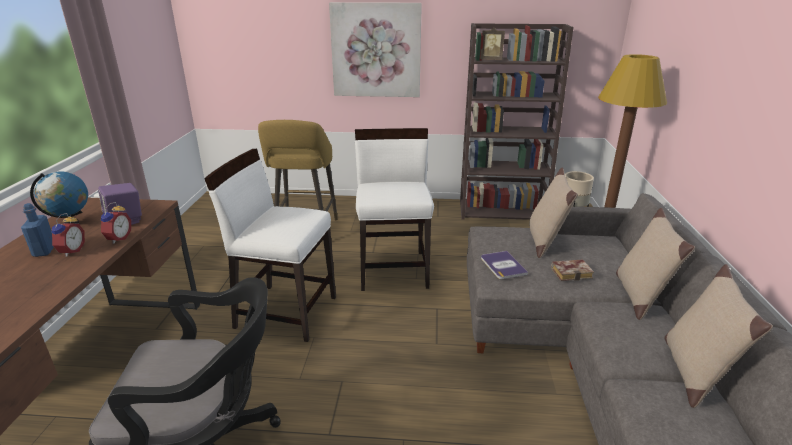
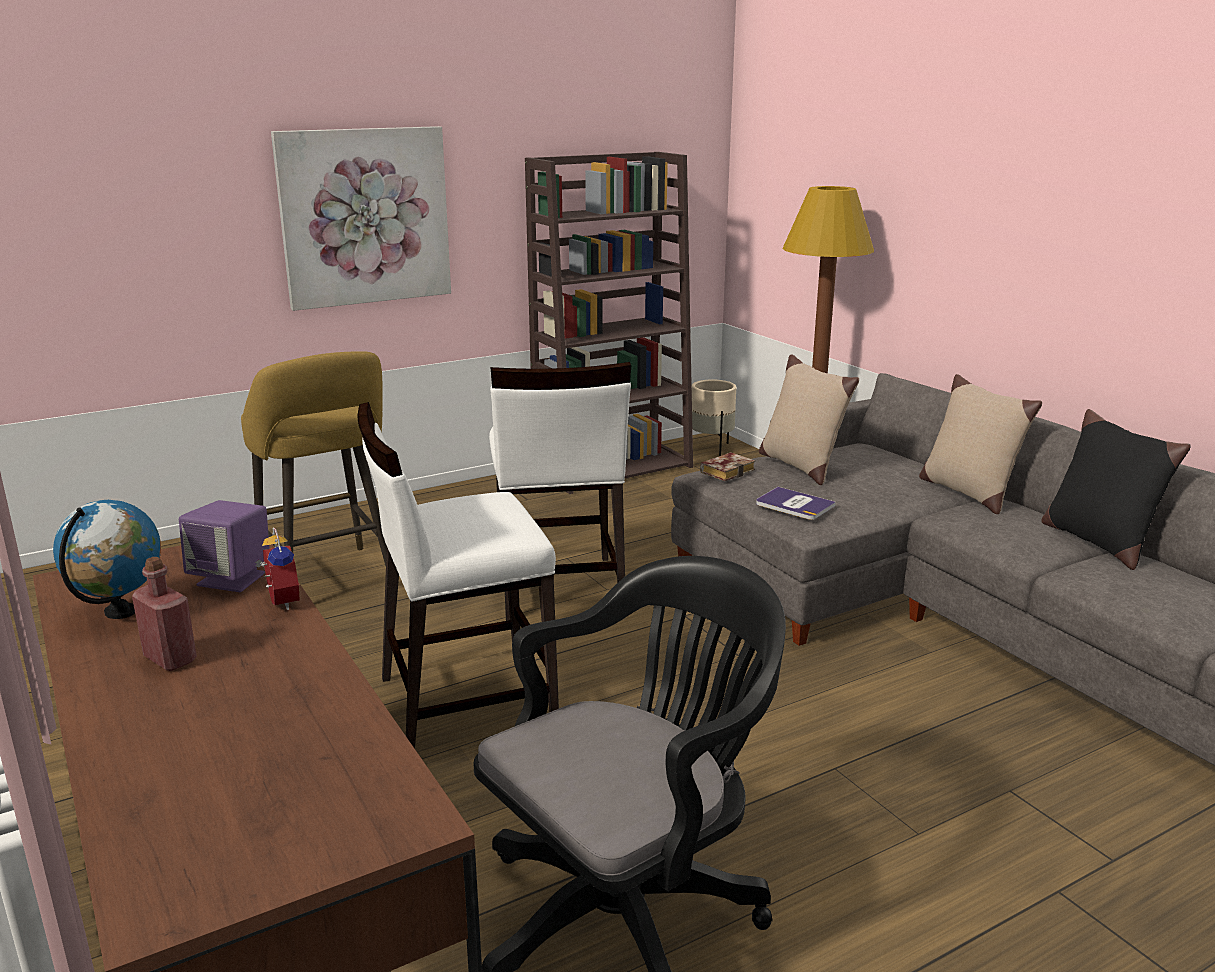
camera: 35 degrees left, 5 degrees down
blue bottle [21,203,54,257] -> red bottle [132,557,197,671]
alarm clock [51,213,85,257] -> none
white chair [355,128,434,291] -> white chair turned 150 degrees counterclockwise [489,362,631,621]
picture frame [480,27,505,60] -> none
book [551,259,594,281] -> book moved to [700,452,755,481]
beige pillow [664,264,773,408] -> black pillow [1041,409,1191,570]

